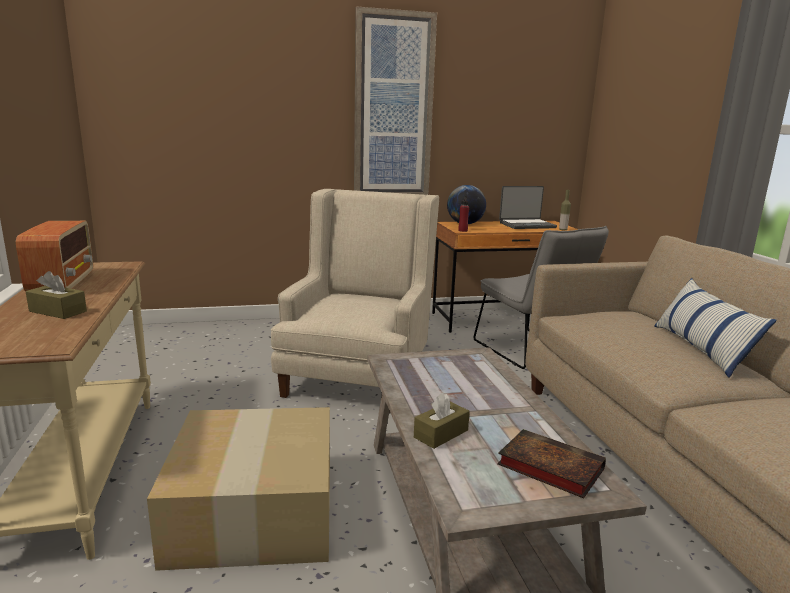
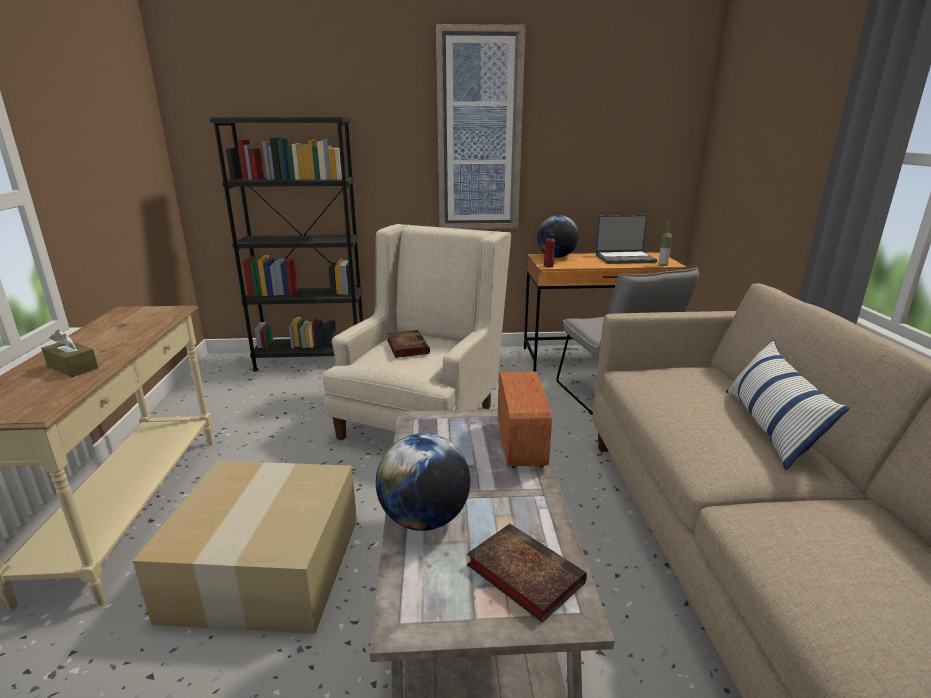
camera: 10 degrees right, 5 degrees up
radio [16,221,93,292] -> radio moved to [498,371,552,468]
brown tissue box [414,393,470,449] -> globe [376,433,470,531]
none -> black bookcase [209,117,363,372]
none -> book [387,330,430,358]

